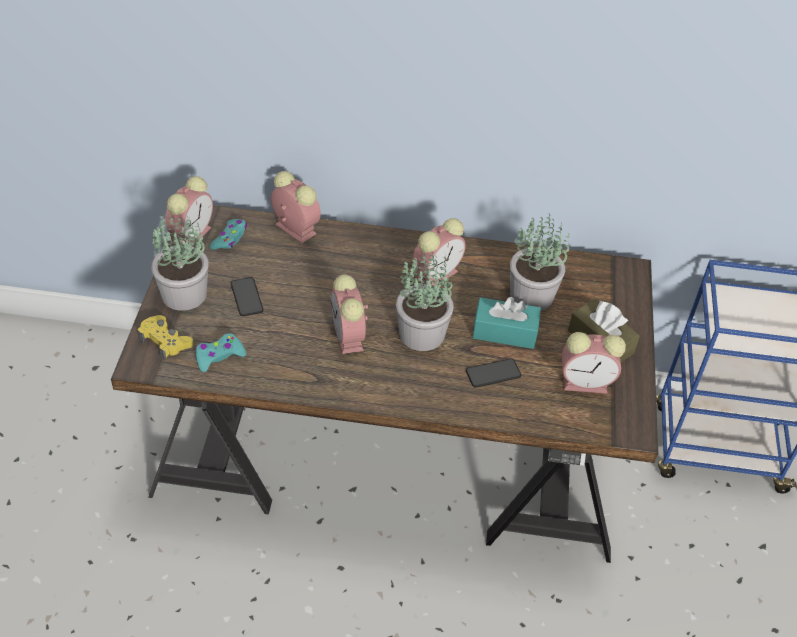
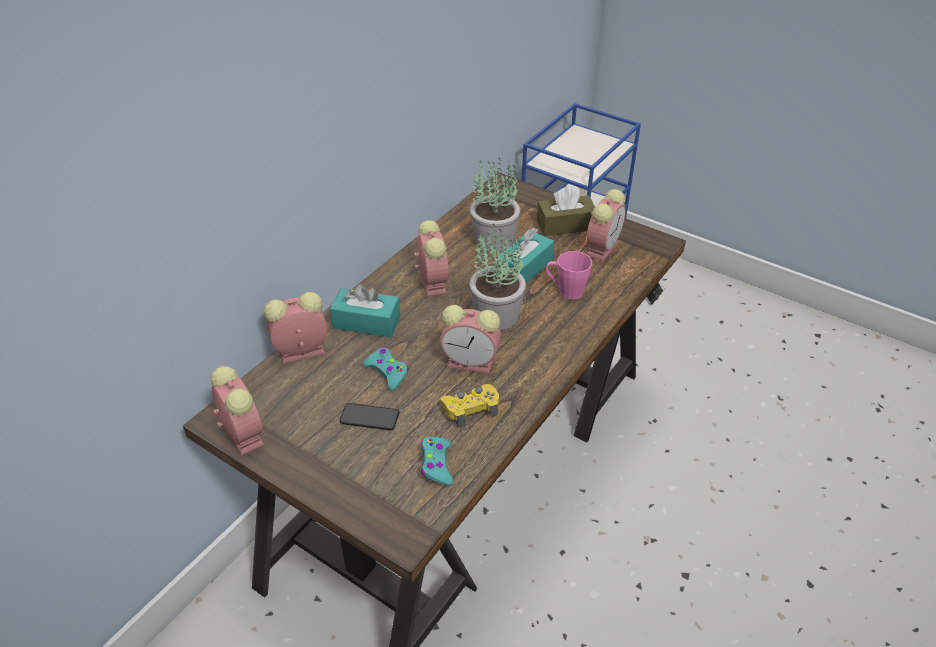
camera: 60 degrees left, 5 degrees down
yellow game controller [138,315,194,361] -> yellow game controller moved to [441,384,499,427]
potted plant [151,214,209,311] -> none
turquoise game controller [209,219,247,250] -> turquoise game controller moved to [363,348,409,391]
phone [466,359,521,387] -> pink mug [546,251,592,300]
none -> turquoise tissue box [330,284,401,338]

